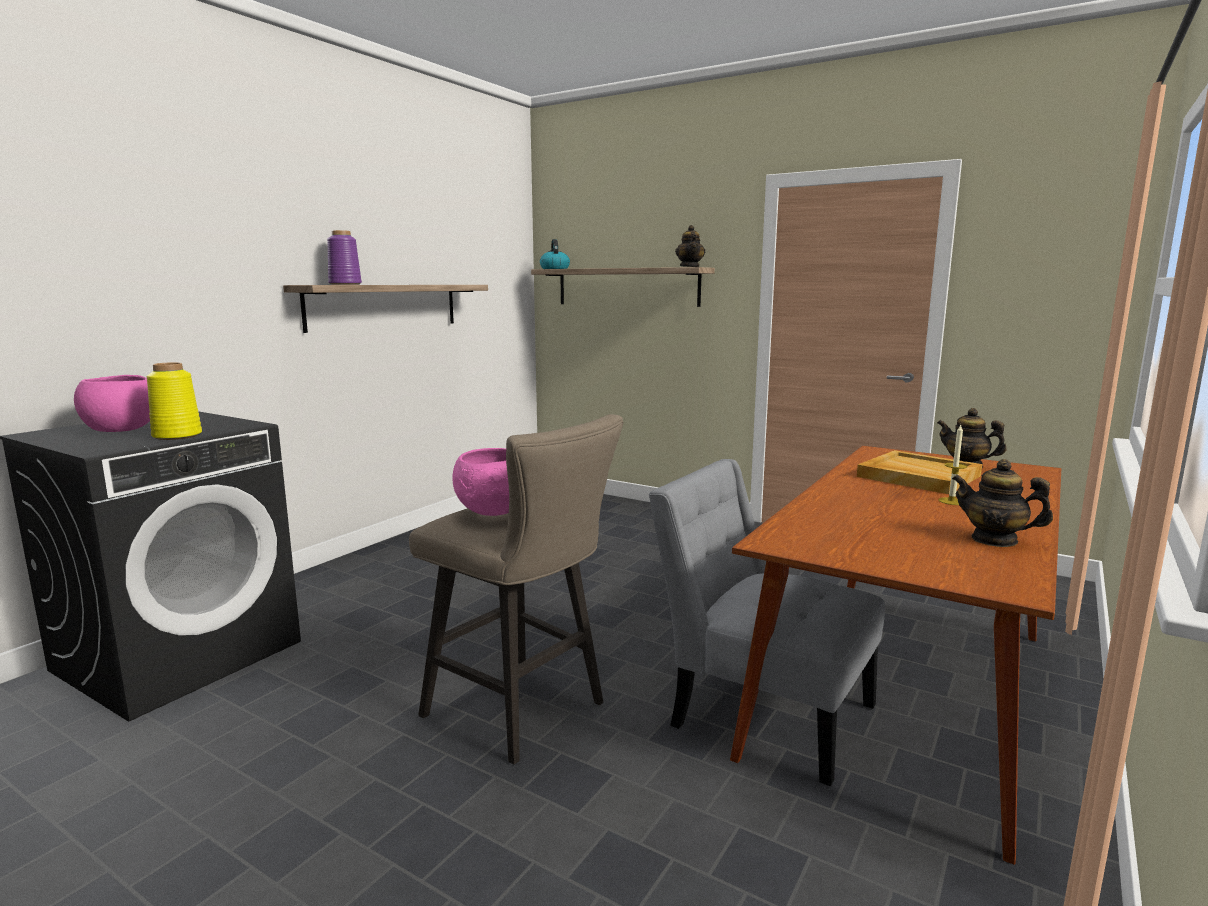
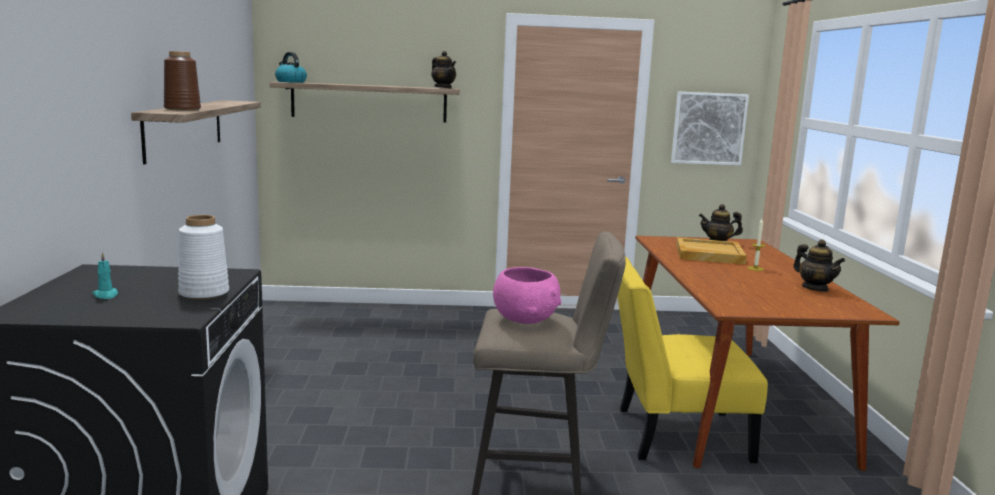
camera: 35 degrees left, 0 degrees up
pink bowl [74,375,150,432] -> turquoise candle [92,252,118,299]
yellow vase [147,362,202,440] -> white vase [178,215,229,300]
purple vase [327,230,362,285] -> brown vase [164,51,201,111]
grey chair [649,459,885,786] -> yellow chair [617,257,768,463]
teapot [952,459,1053,547] -> teapot turned 120 degrees counterclockwise [793,239,845,292]
none -> picture [671,92,749,165]

